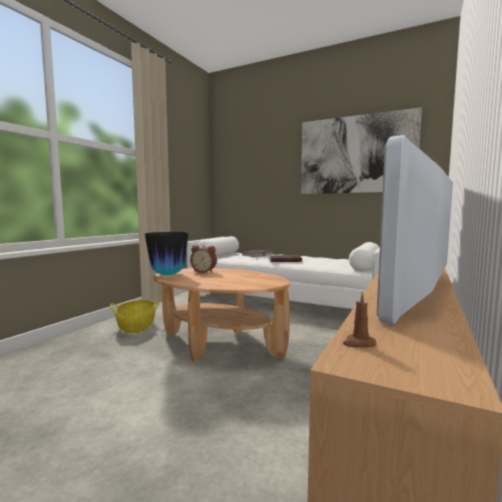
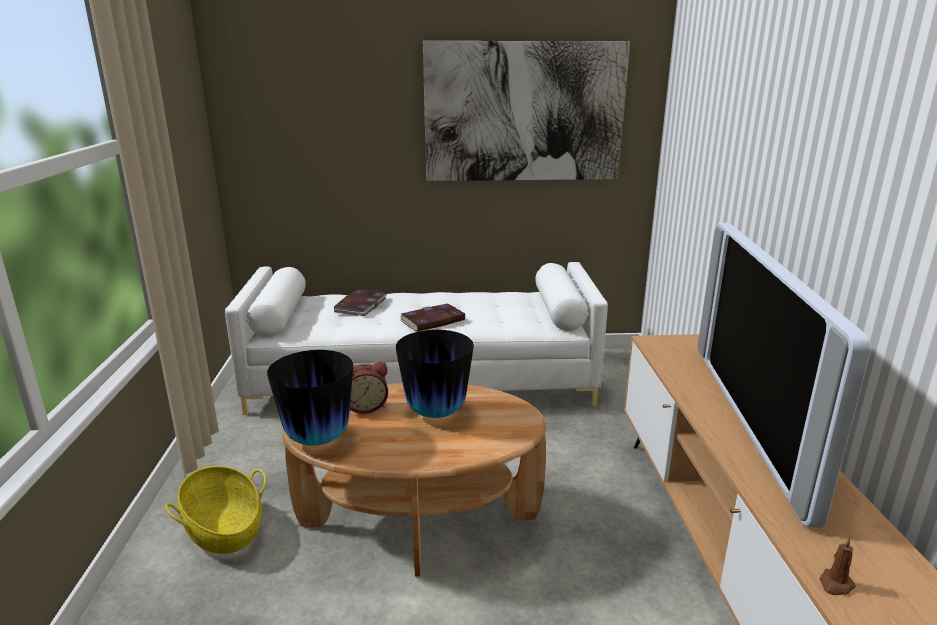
camera: 30 degrees left, 15 degrees up
none -> vase [396,330,474,418]

